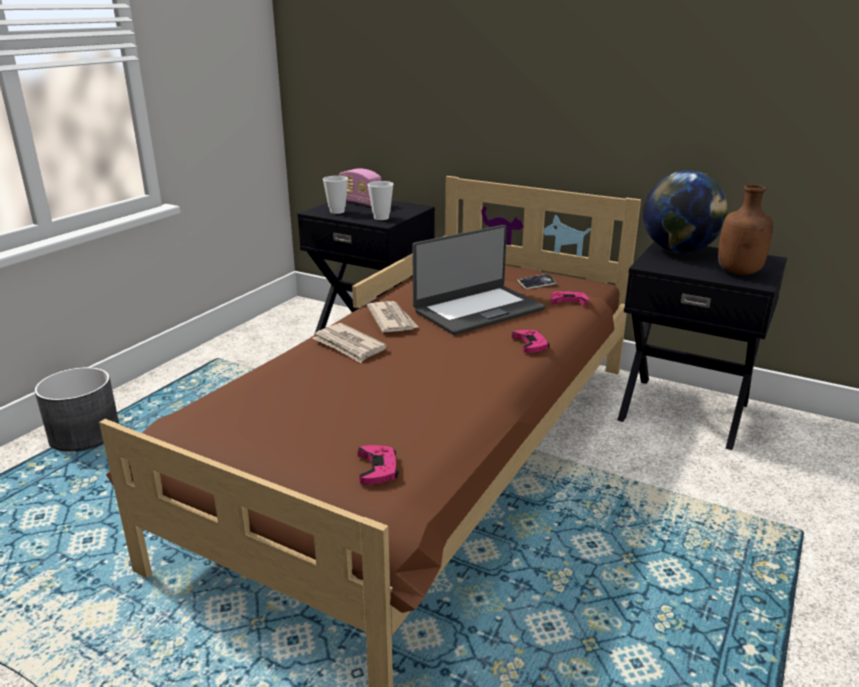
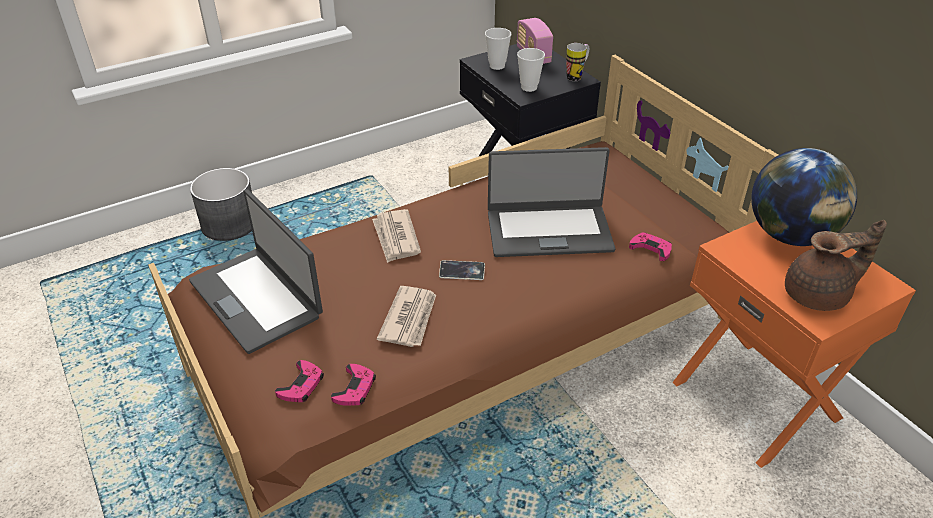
camera: 30 degrees right, 15 degrees up
newspaper [367,301,418,332] -> newspaper moved to [377,286,436,347]
pink game controller [512,330,550,353] -> pink game controller moved to [331,364,376,406]
phone [518,274,556,289] -> phone moved to [439,260,485,280]
black nightstand [617,242,787,450] -> orange nightstand [672,221,916,468]
brown bottle [718,185,773,275] -> brown teapot [785,220,887,311]
none -> laptop [189,189,323,354]
none -> mug [566,43,589,81]

